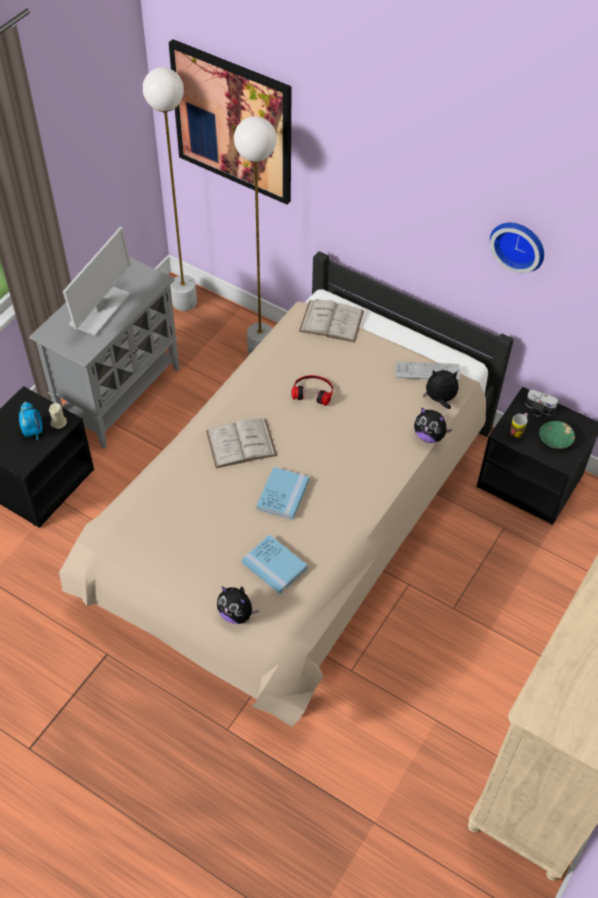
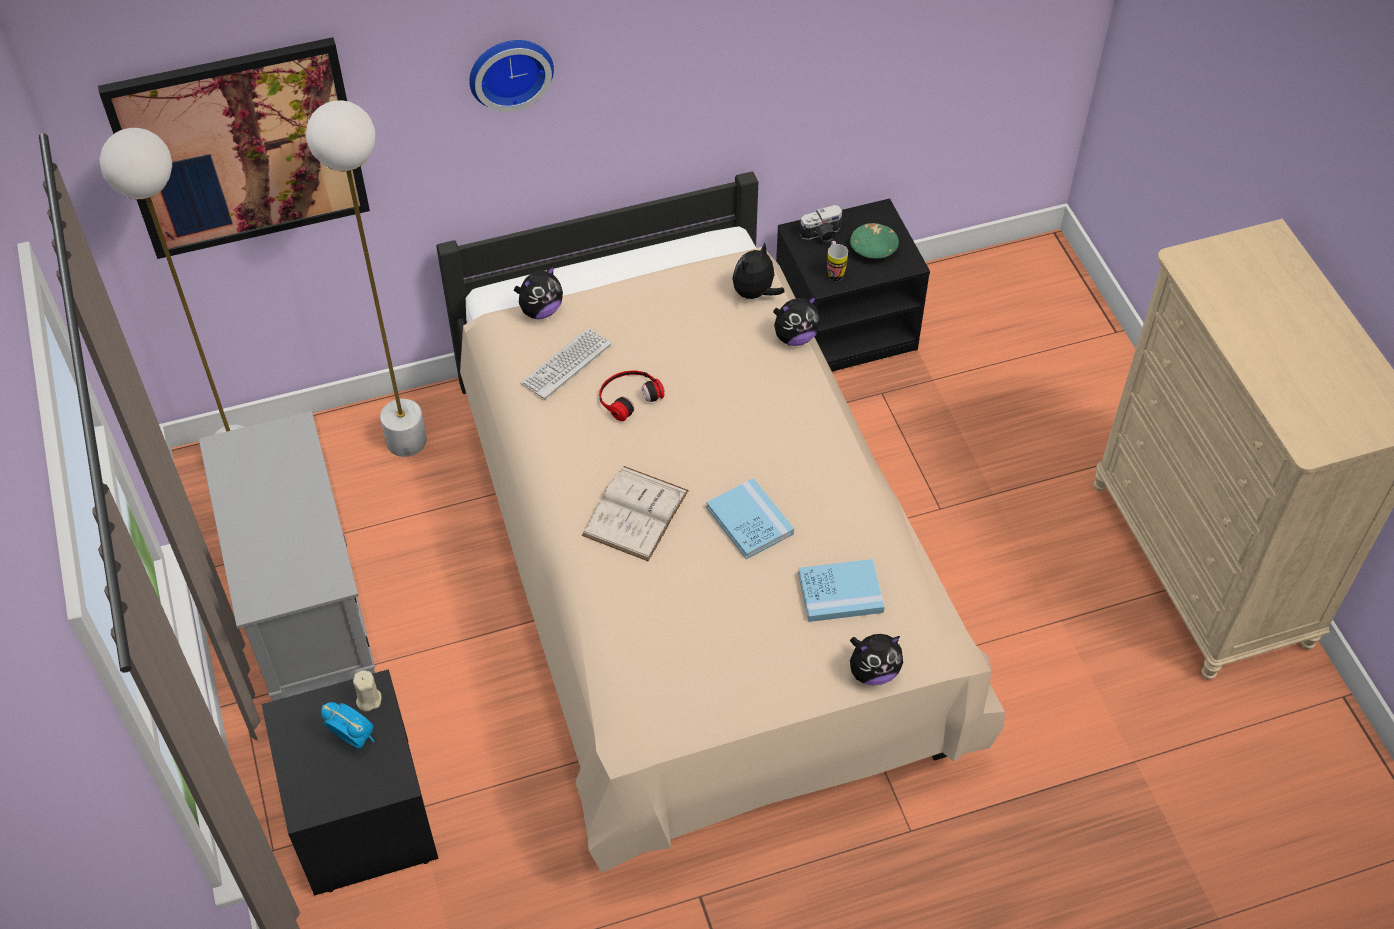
camera: 50 degrees left, 0 degrees up
monitor [63,226,132,336] -> none
white book [299,299,364,342] -> plush toy [514,265,563,319]
keyboard [395,361,460,381] -> keyboard moved to [520,329,611,399]
wall clock [490,223,544,273] -> wall clock moved to [469,40,554,112]

